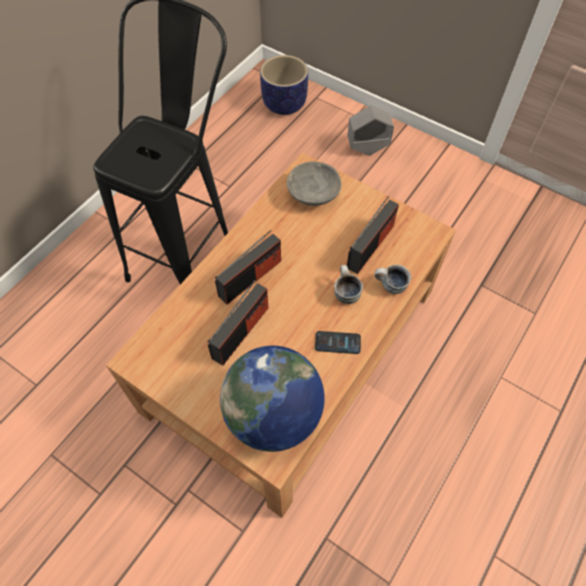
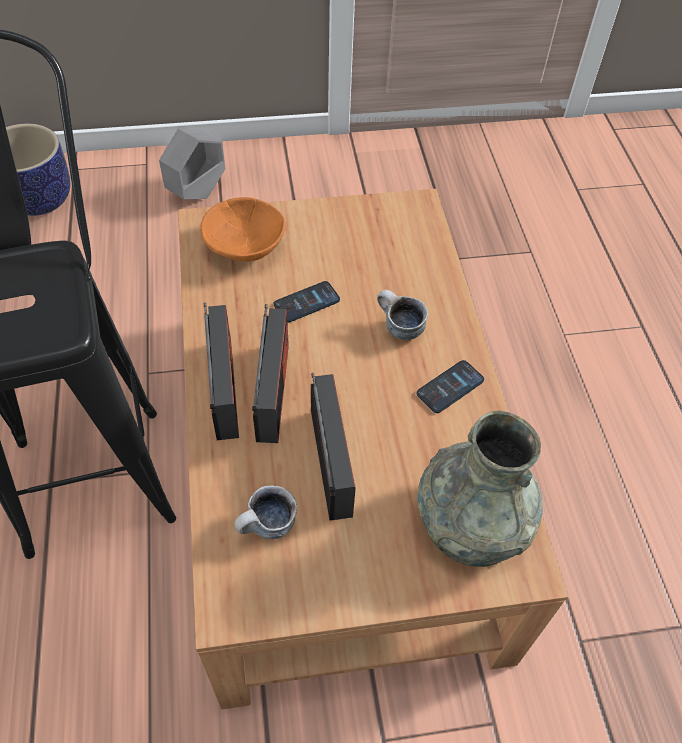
camera: 45 degrees left, 5 degrees down
globe [220,346,325,452] -> grey vase [417,410,543,567]
grey bowl [287,161,342,206] -> orange bowl [200,197,285,262]
radio [347,196,399,274] -> radio moved to [204,302,239,440]
mug [374,265,411,294] -> mug moved to [234,486,297,539]
none -> phone [274,281,340,323]

